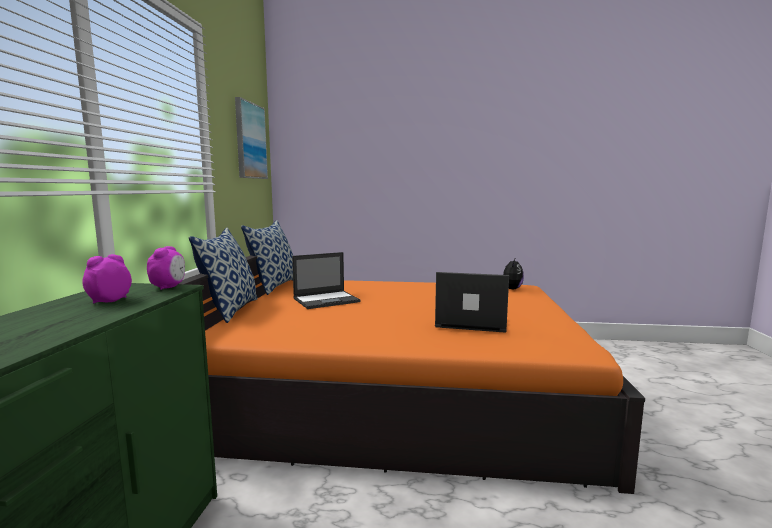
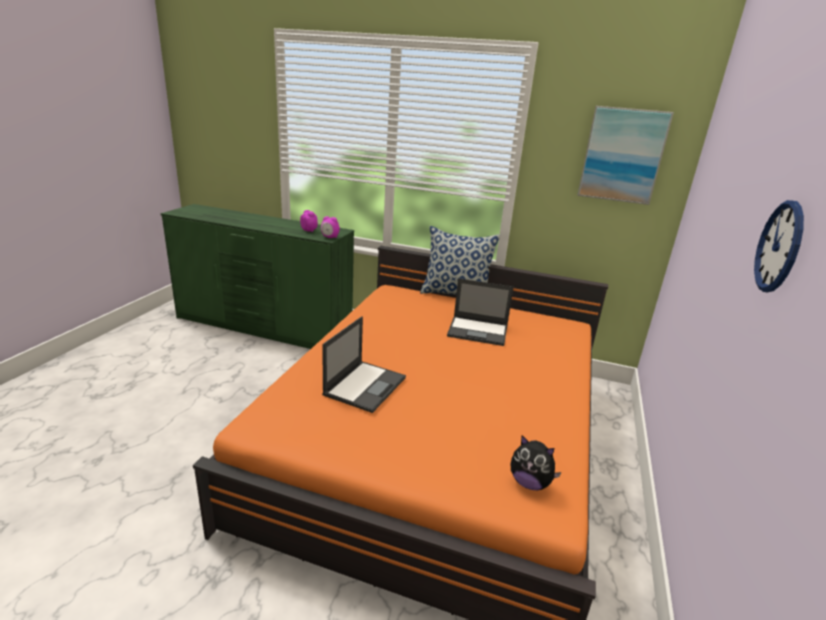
camera: 100 degrees right, 15 degrees up
pillow [241,220,293,295] -> none
laptop [292,252,361,309] -> laptop turned 60 degrees counterclockwise [447,278,514,346]
none -> wall clock [754,200,804,293]

